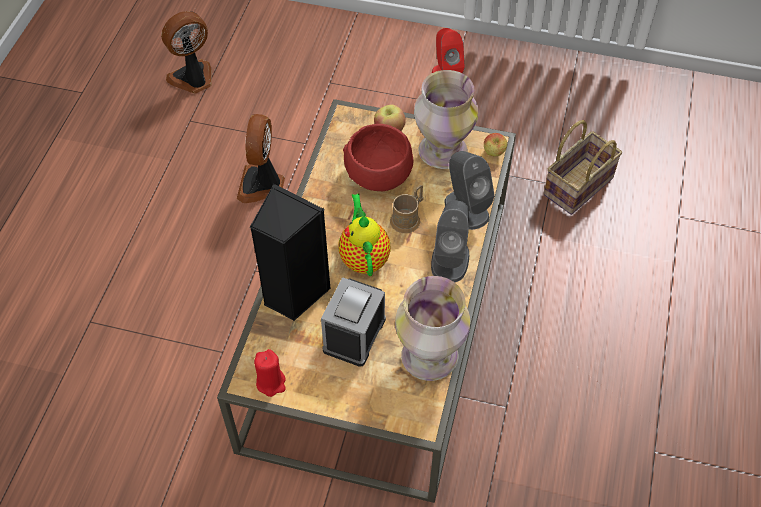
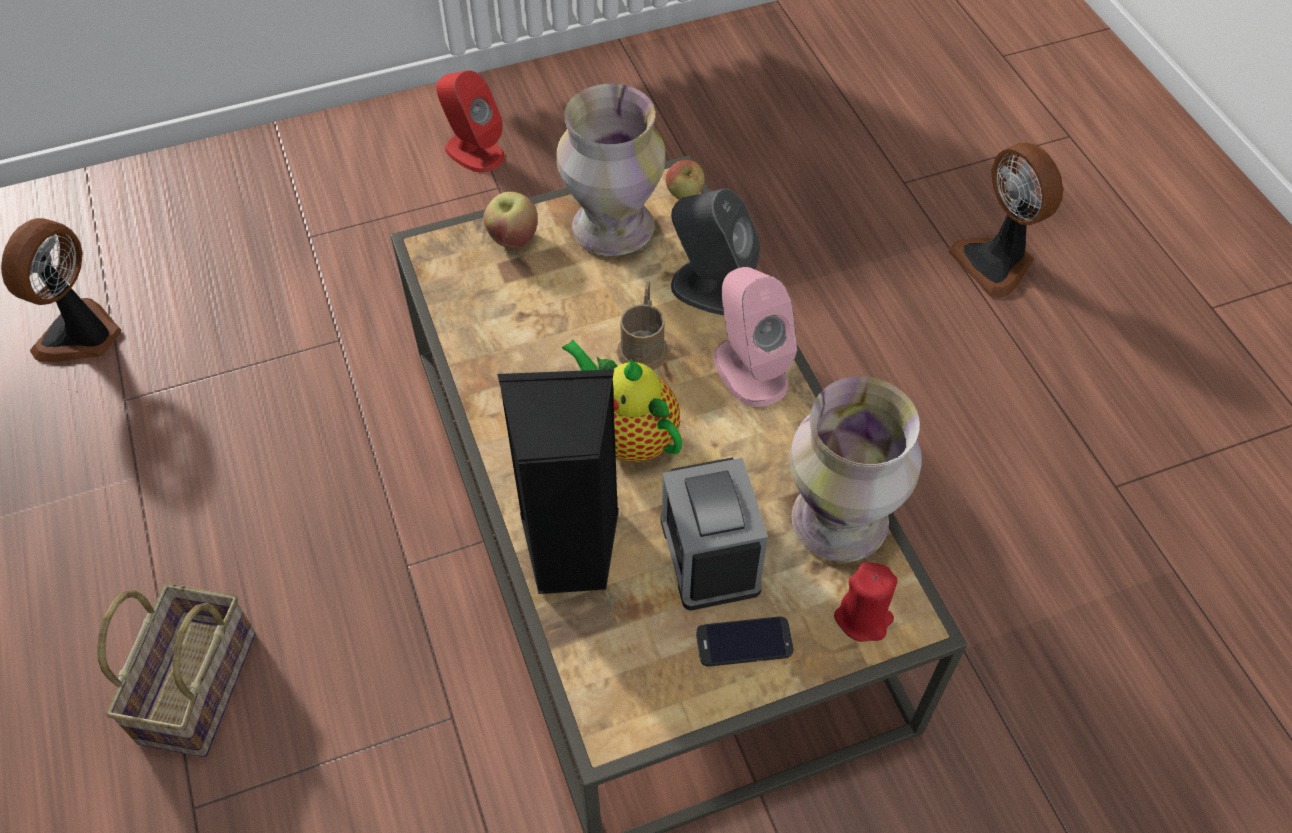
camera: 35 degrees left, 0 degrees up
fan [237,114,285,203] -> fan moved to [948,142,1063,298]
red candle [254,349,286,397] -> red candle moved to [834,562,898,642]
red bowl [343,124,413,191] -> none
grey speaker [431,200,469,282] -> pink speaker [713,267,797,407]
basket [544,120,622,215] -> basket moved to [97,583,255,757]
none -> phone [696,617,794,667]

